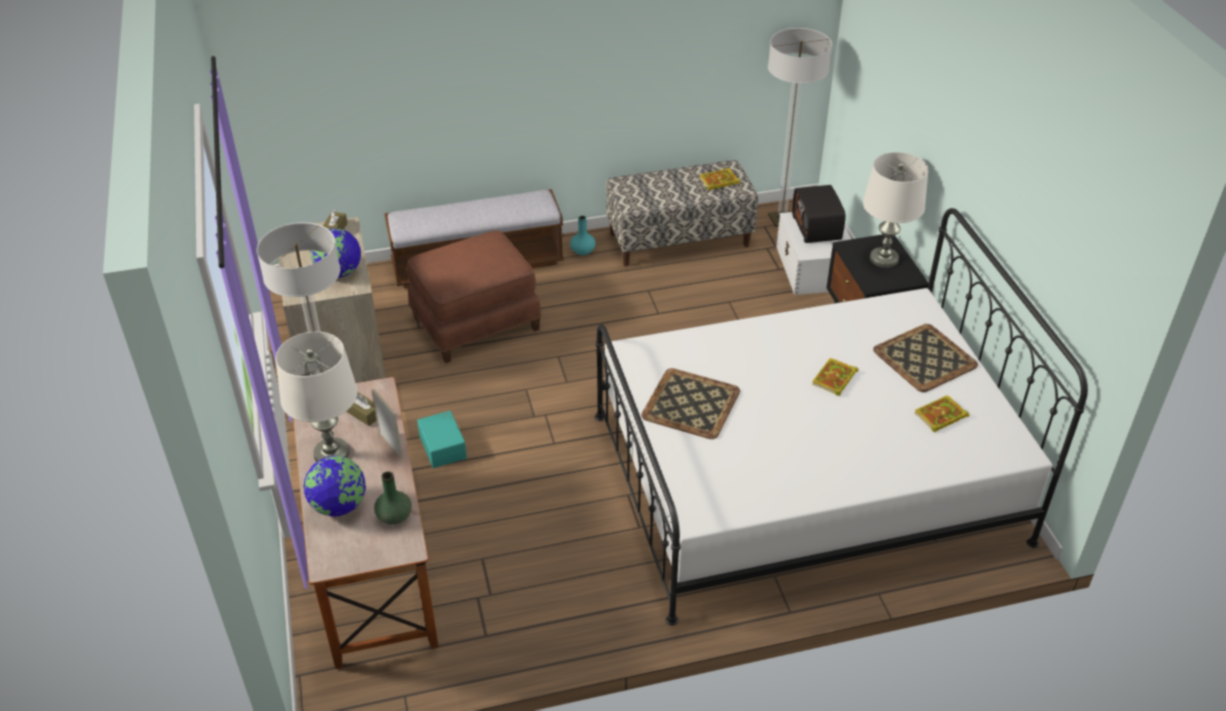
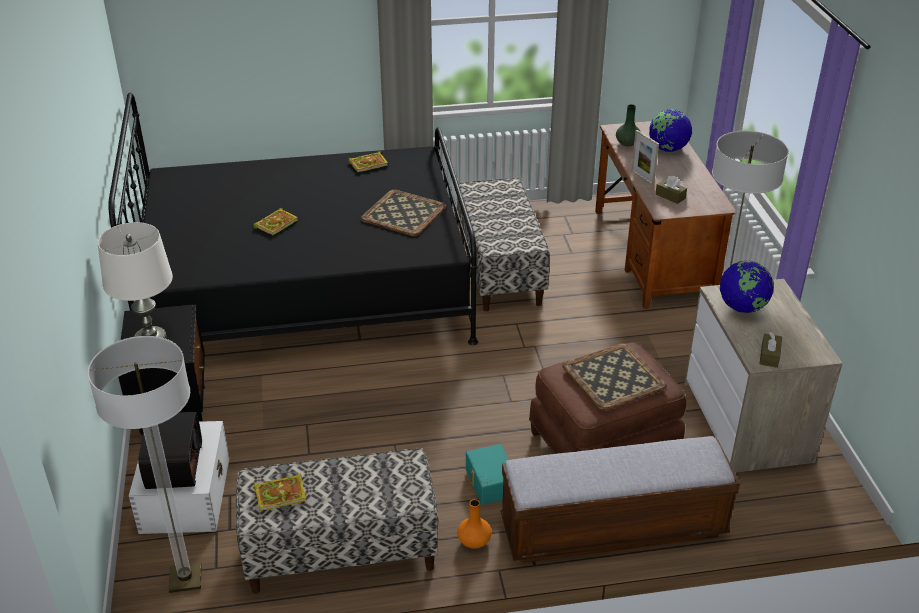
camera: 175 degrees left, 5 degrees down
white table lamp [276,331,358,462] -> none
turquoise storage box [417,411,467,468] -> turquoise storage box moved to [466,444,508,505]
turquoise vase [570,215,596,255] -> orange vase [457,499,491,548]
white bed [595,208,1088,626] -> black bed [108,93,478,345]
tray [873,324,978,392] -> tray moved to [562,343,667,410]
book [915,395,969,432] -> book moved to [348,151,388,172]
none -> bench [457,178,550,311]

